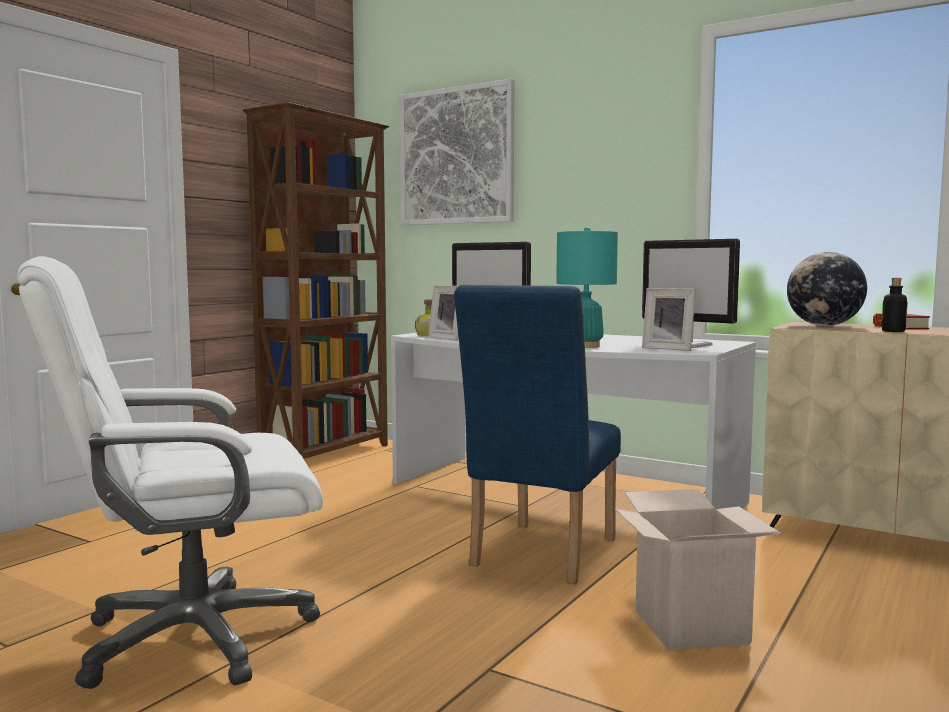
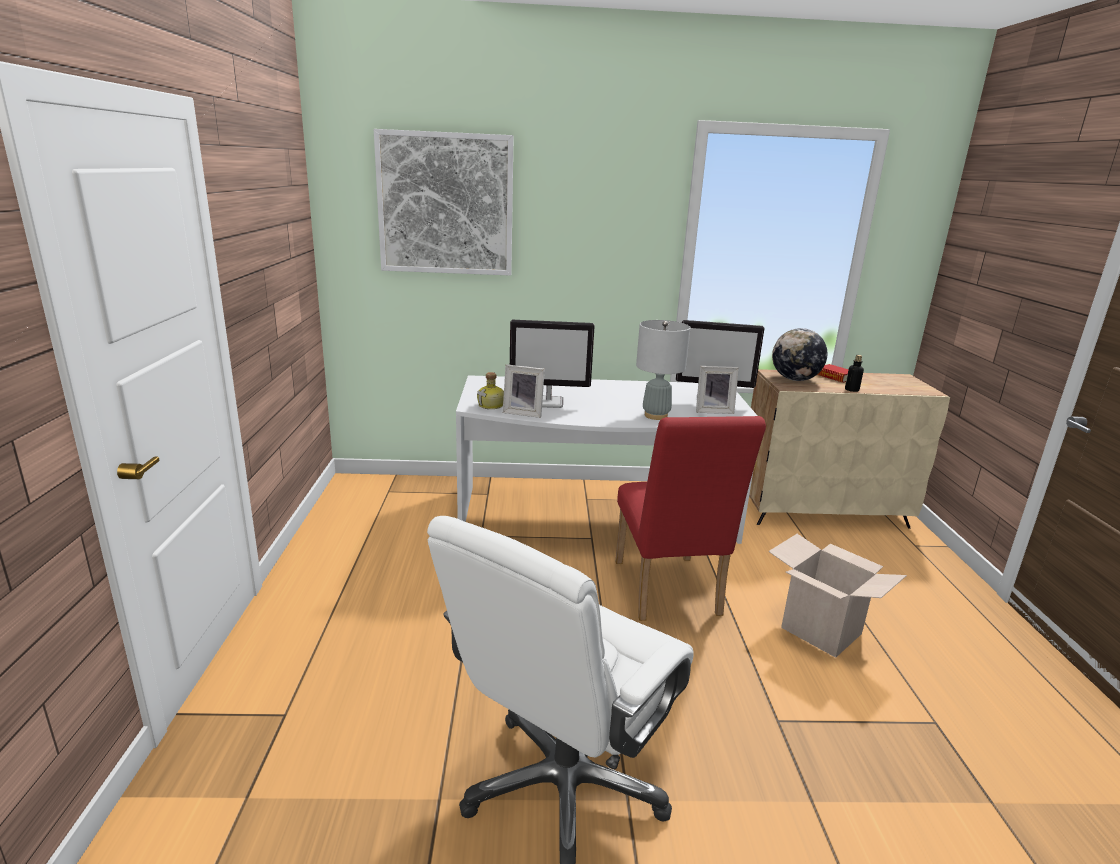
camera: 35 degrees left, 15 degrees up
brown bookcase [242,102,390,459] -> none
blue chair [454,285,621,585] -> red chair [615,416,766,621]
turquoise table lamp [556,227,618,348] -> grey table lamp [636,320,691,420]

